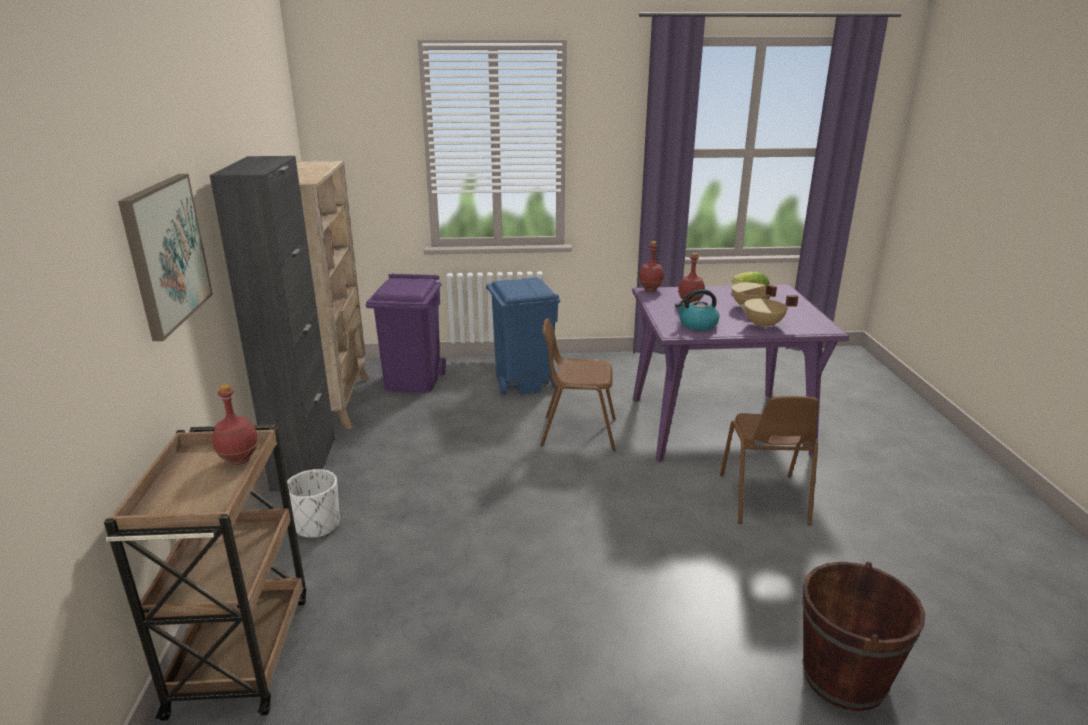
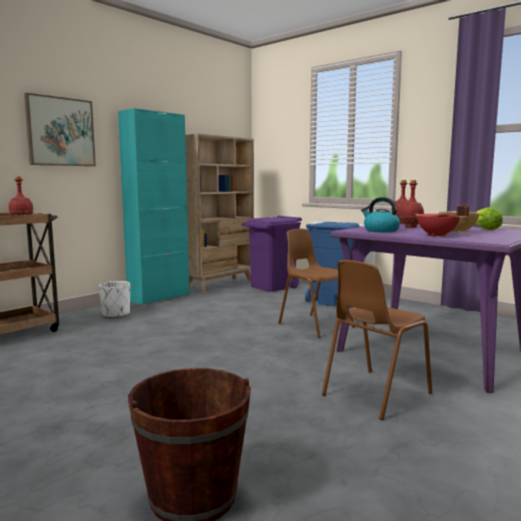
camera: 45 degrees right, 15 degrees down
black cabinet [210,156,335,492] -> turquoise cabinet [118,108,189,305]
beige cooking pot [739,295,798,329] -> red cooking pot [415,206,469,237]

